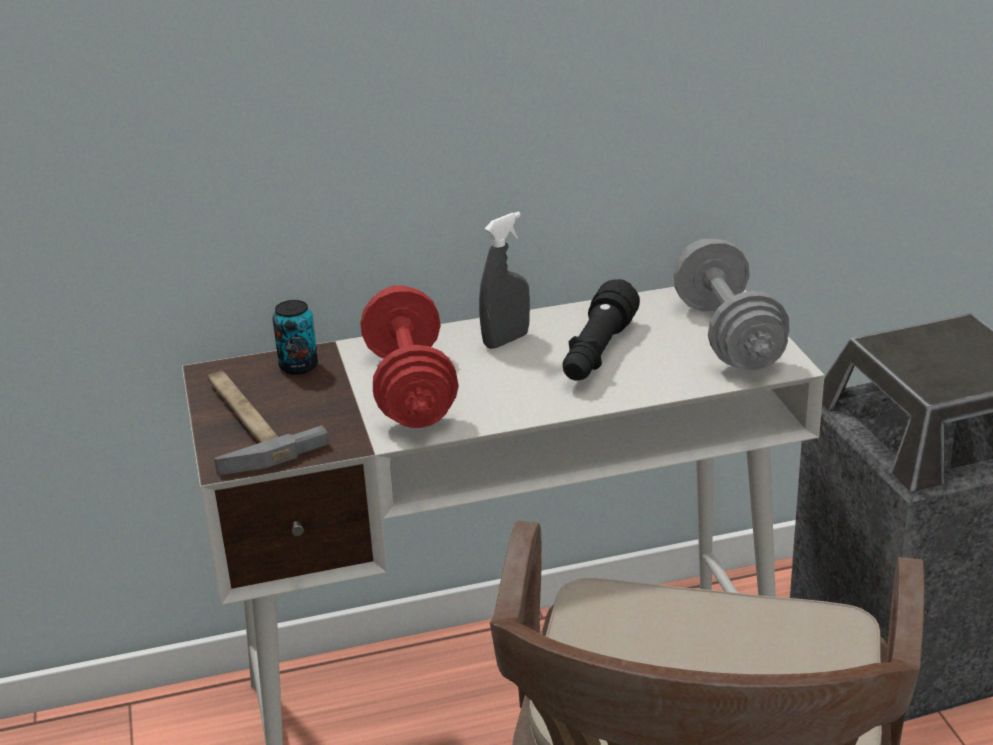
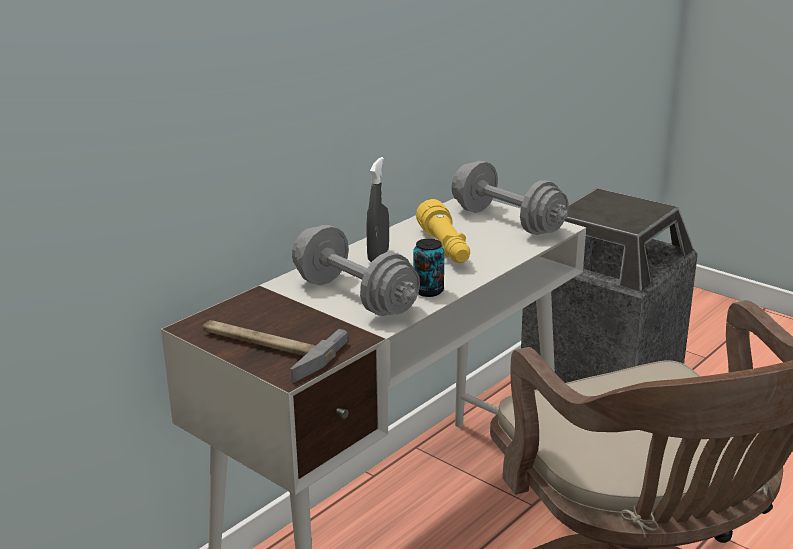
camera: 35 degrees left, 5 degrees down
can [272,300,318,375] -> can moved to [413,239,444,297]
red dumbbell [360,286,459,428] -> grey dumbbell [292,225,420,316]
black flashlight [562,279,640,381] -> yellow flashlight [416,199,470,263]

